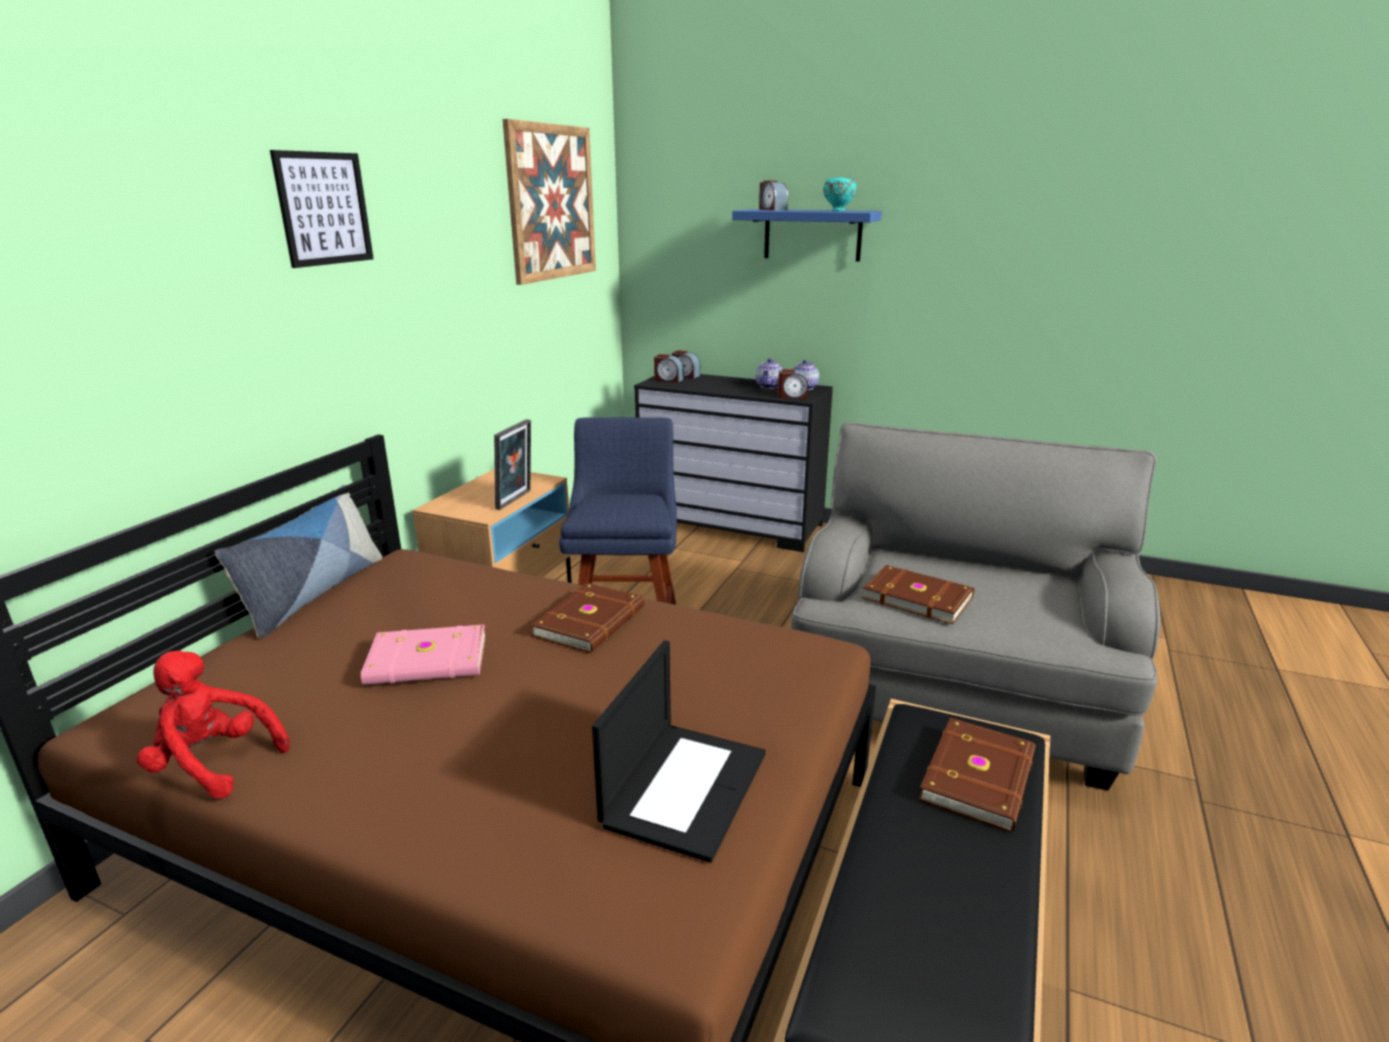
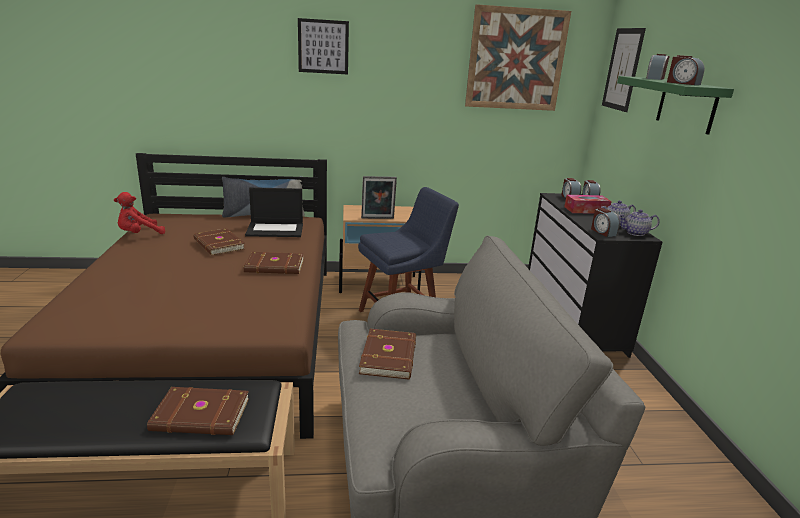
camera: 60 degrees right, 0 degrees up
red plush toy [137,650,290,799] -> red plush toy turned 120 degrees counterclockwise [114,192,165,234]
pink book [361,624,486,685] -> brown book [193,228,245,255]
laptop [592,640,766,863] -> laptop moved to [245,187,303,237]
blue shelf [732,209,882,262] -> green shelf [617,76,734,135]
turquoise bowl [823,177,857,211] -> alarm clock [667,55,705,85]
none -> tissue box [564,195,612,214]
none -> picture [602,28,646,112]

